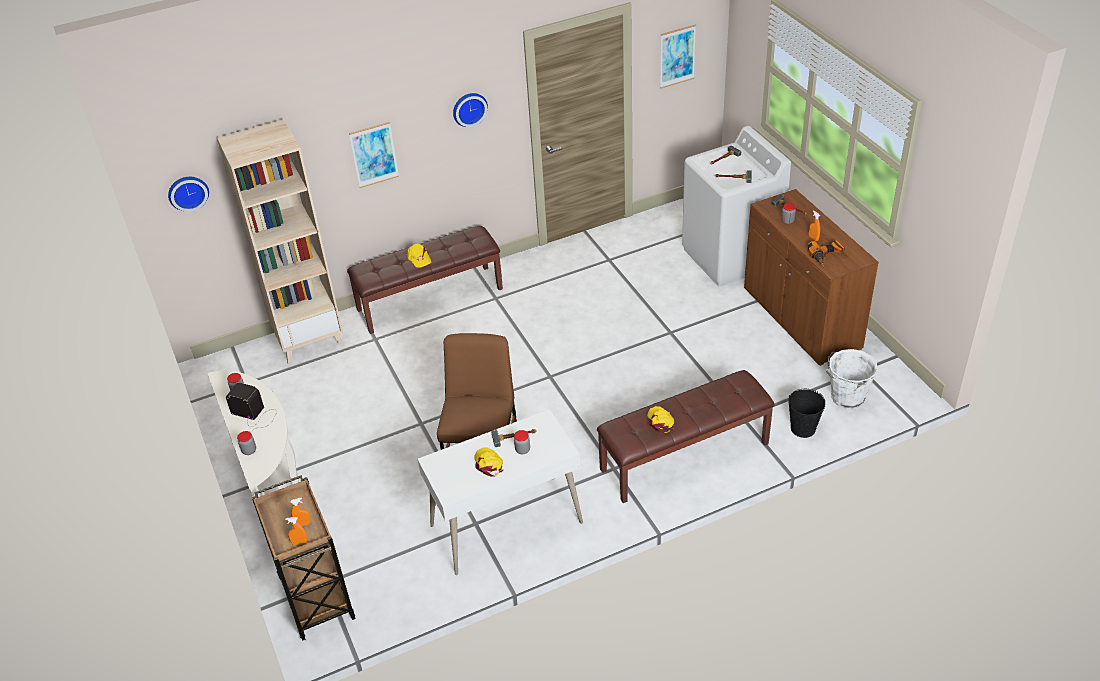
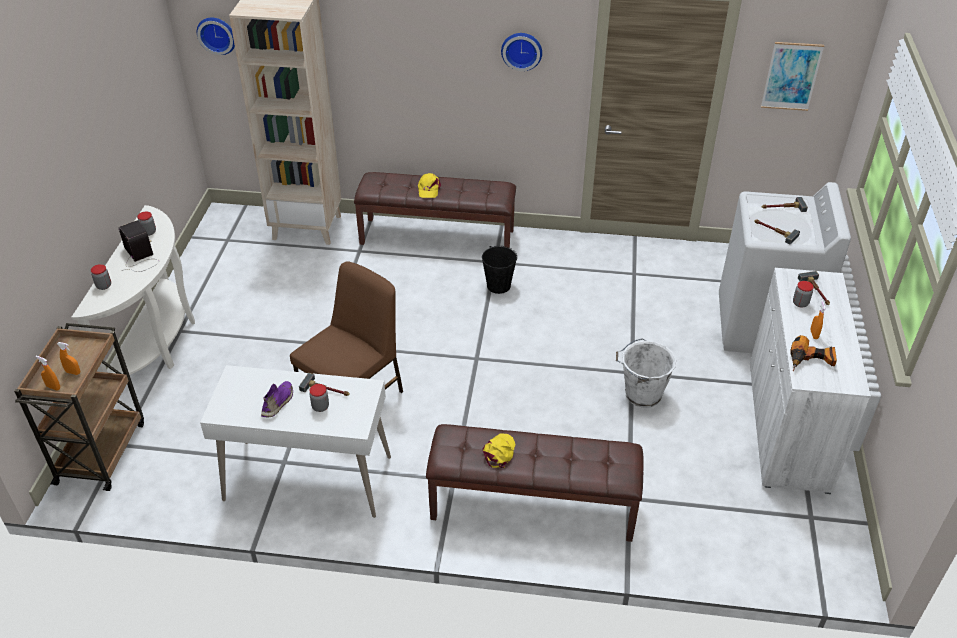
camera: 30 degrees right, 0 degrees up
picture [349,122,399,188] -> none
yellow cap [474,447,504,477] -> purple shoe [261,381,293,417]
brown cabinet [744,189,879,366] -> white cabinet [750,268,871,494]
black bucket [788,389,826,438] -> black bucket moved to [482,246,517,294]
white bucket [826,349,878,409] -> white bucket moved to [616,339,676,408]

